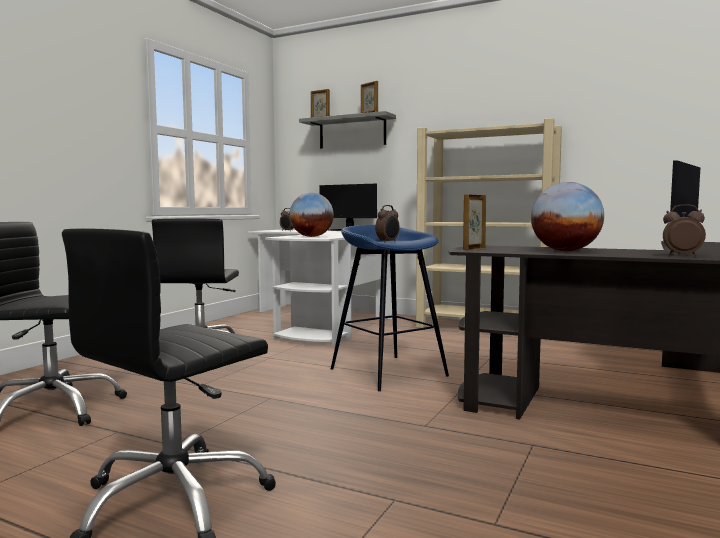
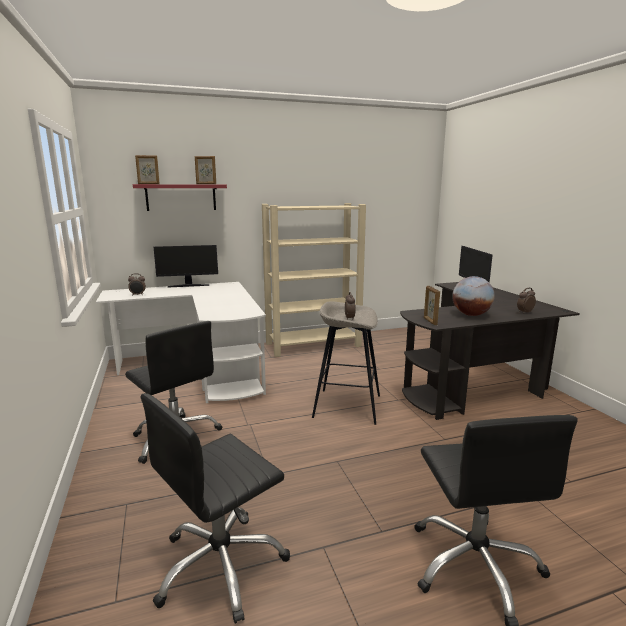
camera: 45 degrees left, 10 degrees up
globe [289,193,334,237] -> none
grey shelf [299,111,396,149] -> red shelf [133,184,227,211]
blue stool [331,225,449,391] -> grey stool [312,301,380,425]

